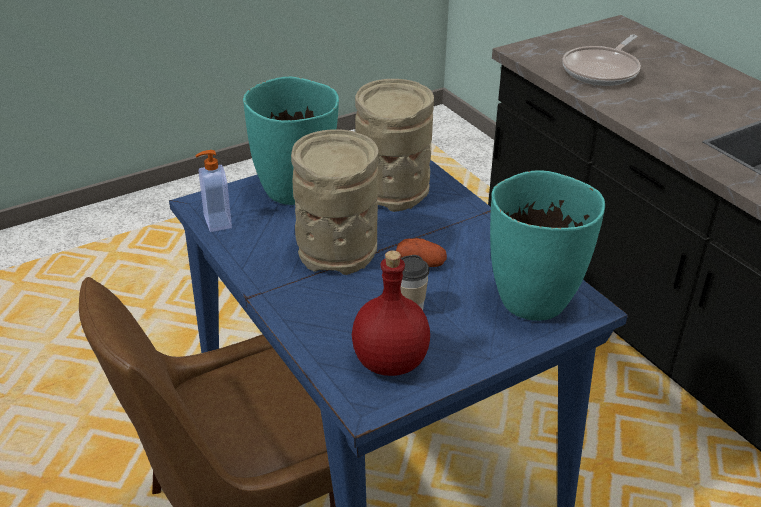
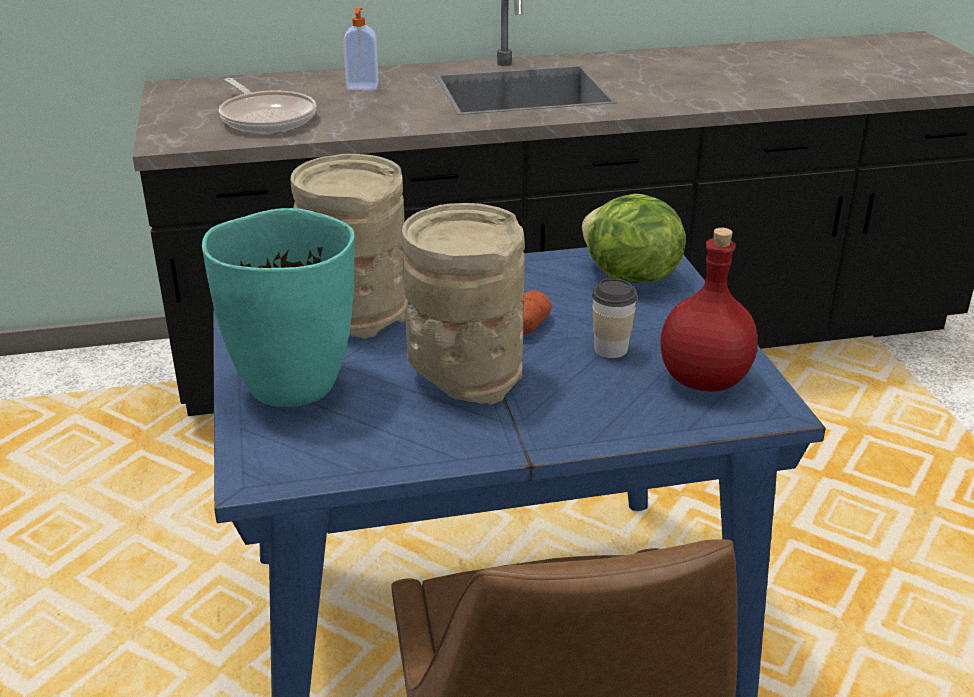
camera: 70 degrees left, 5 degrees down
soap dispenser [195,150,232,232] -> soap dispenser moved to [343,8,379,90]
turquoise vase [490,170,605,321] -> lettuce [582,194,686,283]

